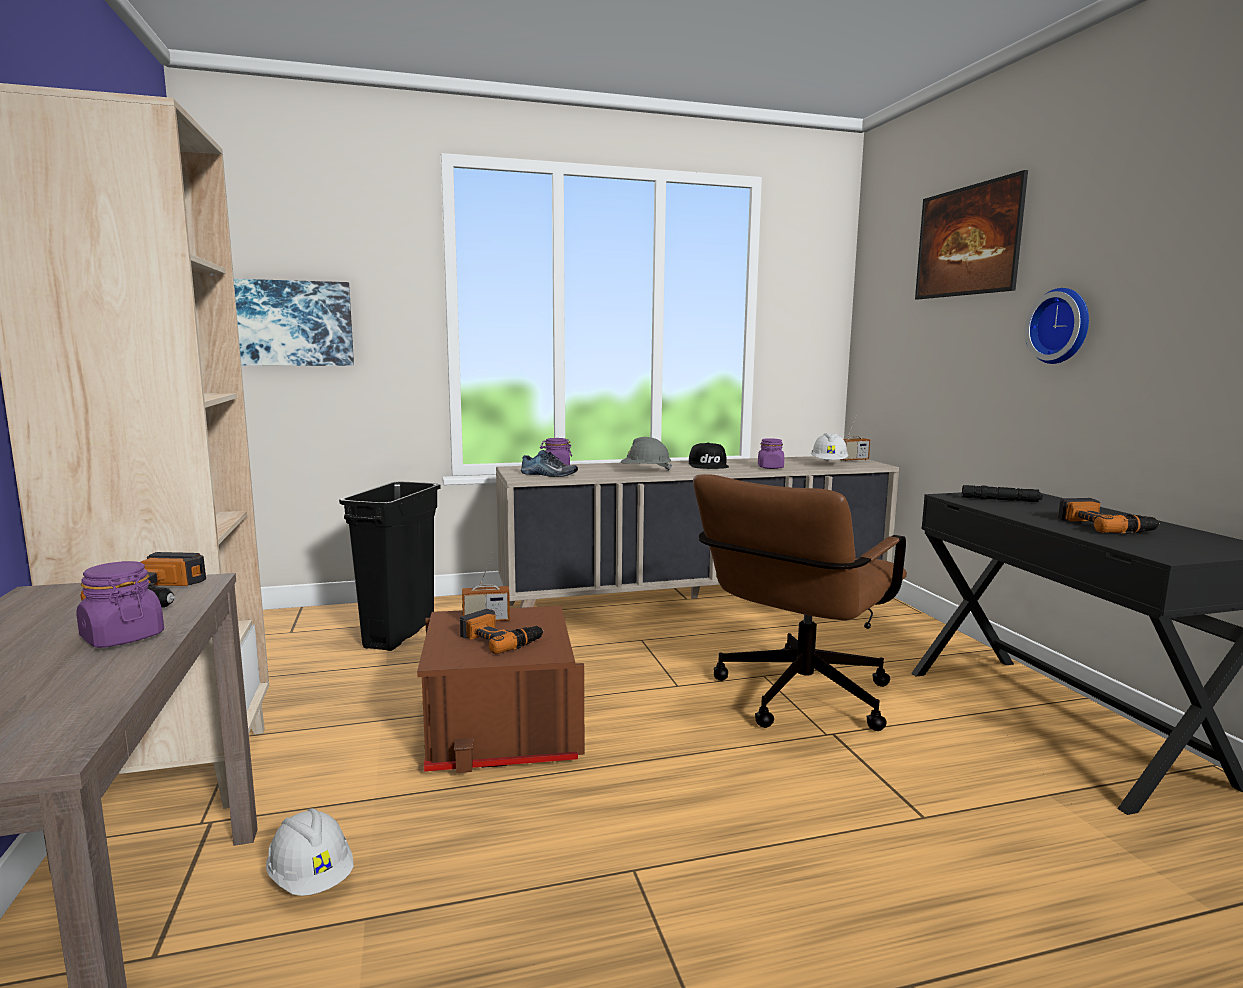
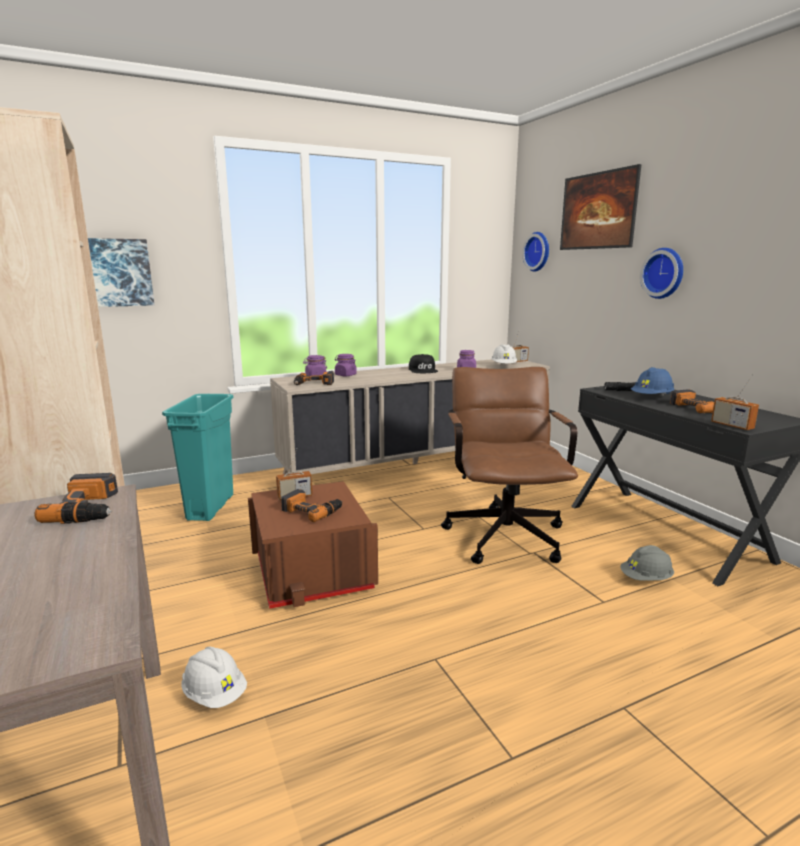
camera: 10 degrees left, 5 degrees up
purple jar [76,561,164,648] -> purple jar moved to [335,354,357,376]
black trash can [339,481,441,651] -> turquoise trash can [162,394,233,521]
shoe [521,450,578,477] -> power drill [294,371,334,385]
grey hard hat [621,437,672,472] -> grey hard hat moved to [620,545,674,580]
brown office chair [693,474,907,731] -> brown office chair turned 150 degrees clockwise [441,367,578,564]
none -> wall clock [522,232,549,272]
none -> blue hard hat [631,367,674,395]
none -> radio [711,374,759,430]

